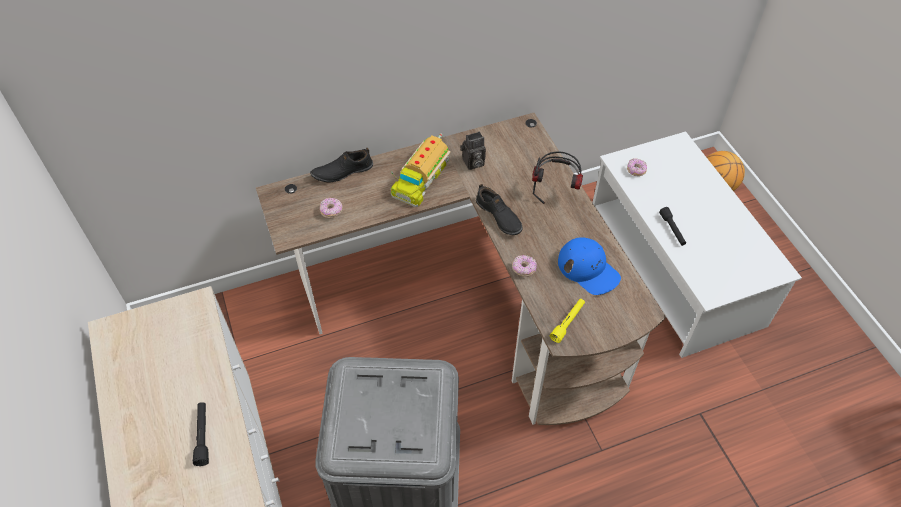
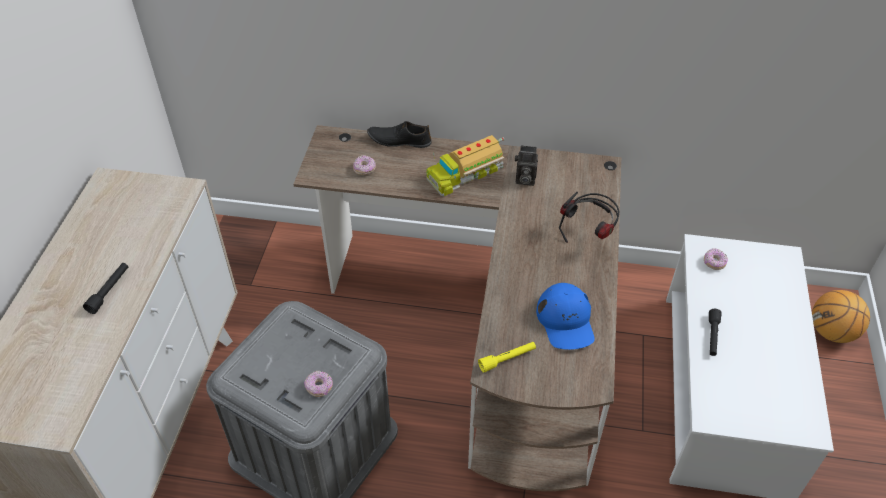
camera: 30 degrees right, 5 degrees down
black shoe [476,184,523,235] -> none
donut [512,255,536,277] -> donut moved to [304,371,333,397]

